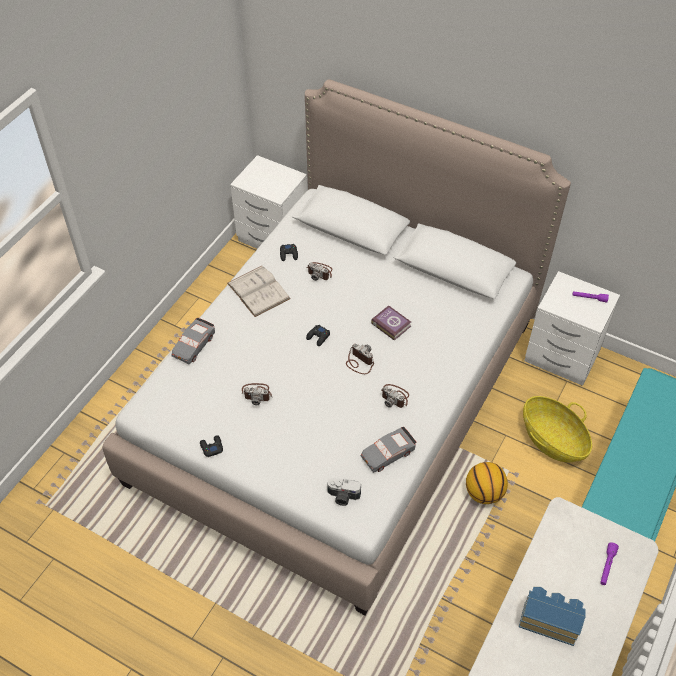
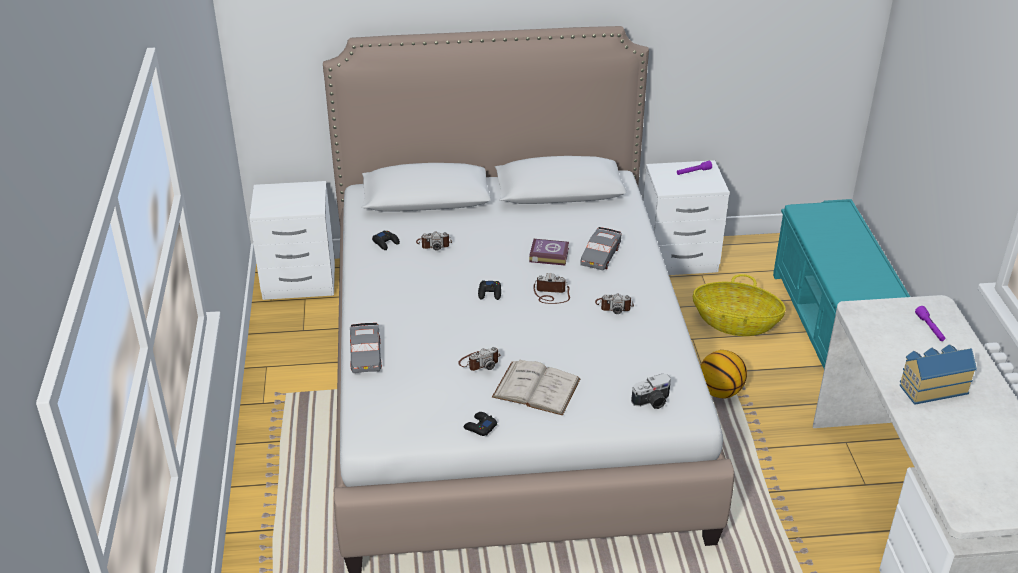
camera: 35 degrees left, 15 degrees down
white book [227,266,291,317] -> white book moved to [492,359,581,416]
grey toy car [361,427,417,473] -> grey toy car moved to [580,227,621,270]

